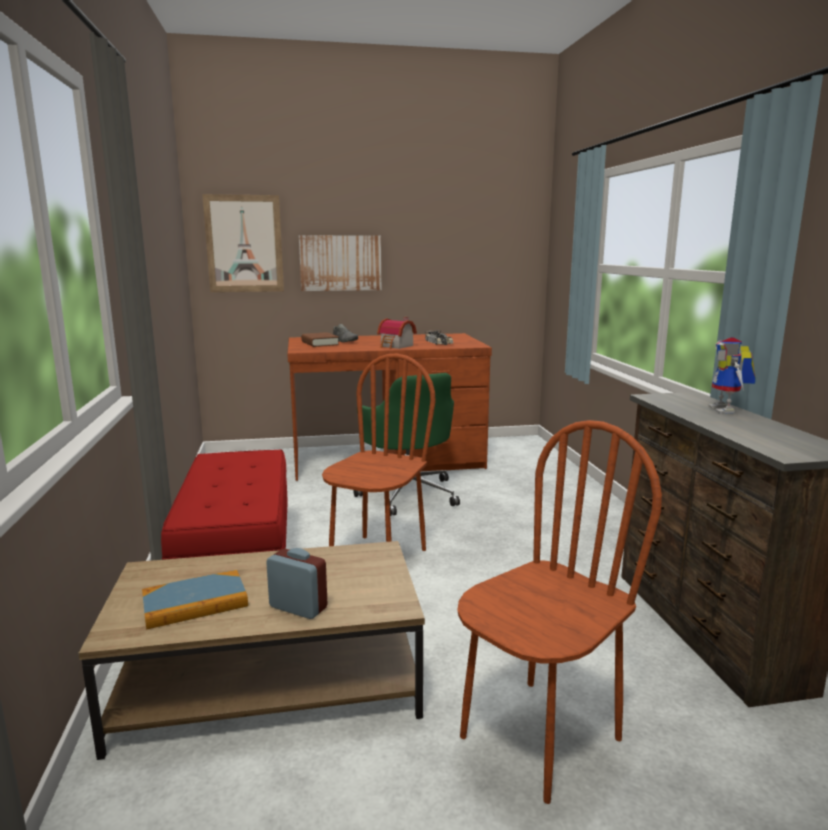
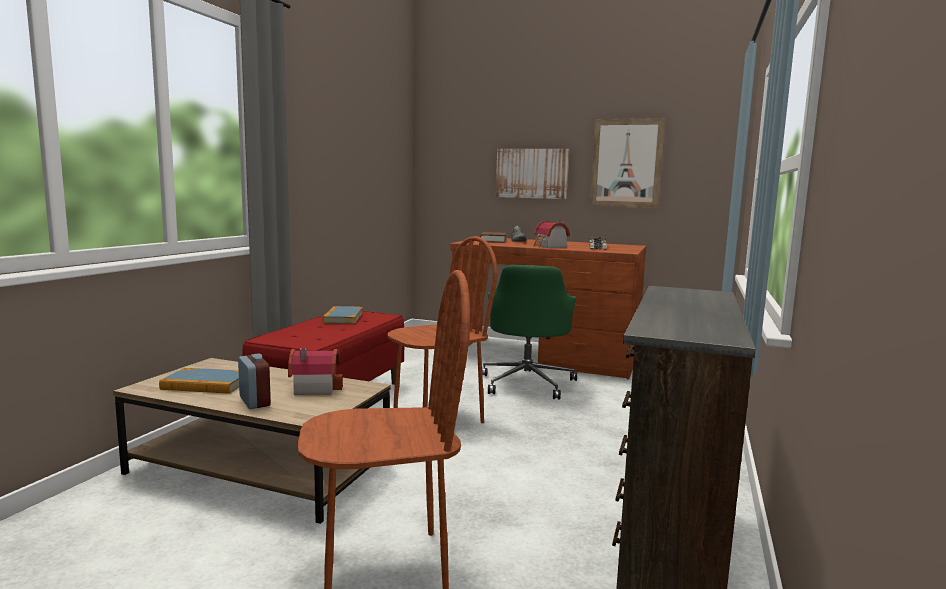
camera: 30 degrees right, 5 degrees down
picture [202,194,284,292] -> picture moved to [590,118,665,208]
toy robot [708,337,756,413] -> none
none -> toy house [288,348,343,395]
none -> book [322,306,363,324]

